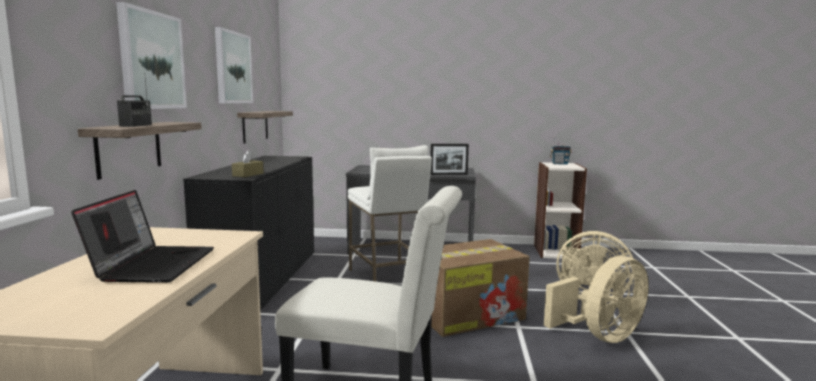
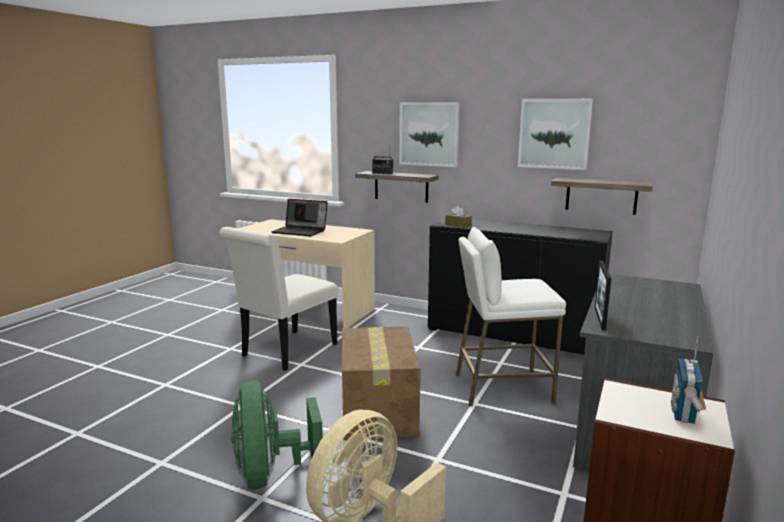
camera: 110 degrees right, 5 degrees up
beige fan [544,256,649,343] -> green fan [231,381,323,489]

